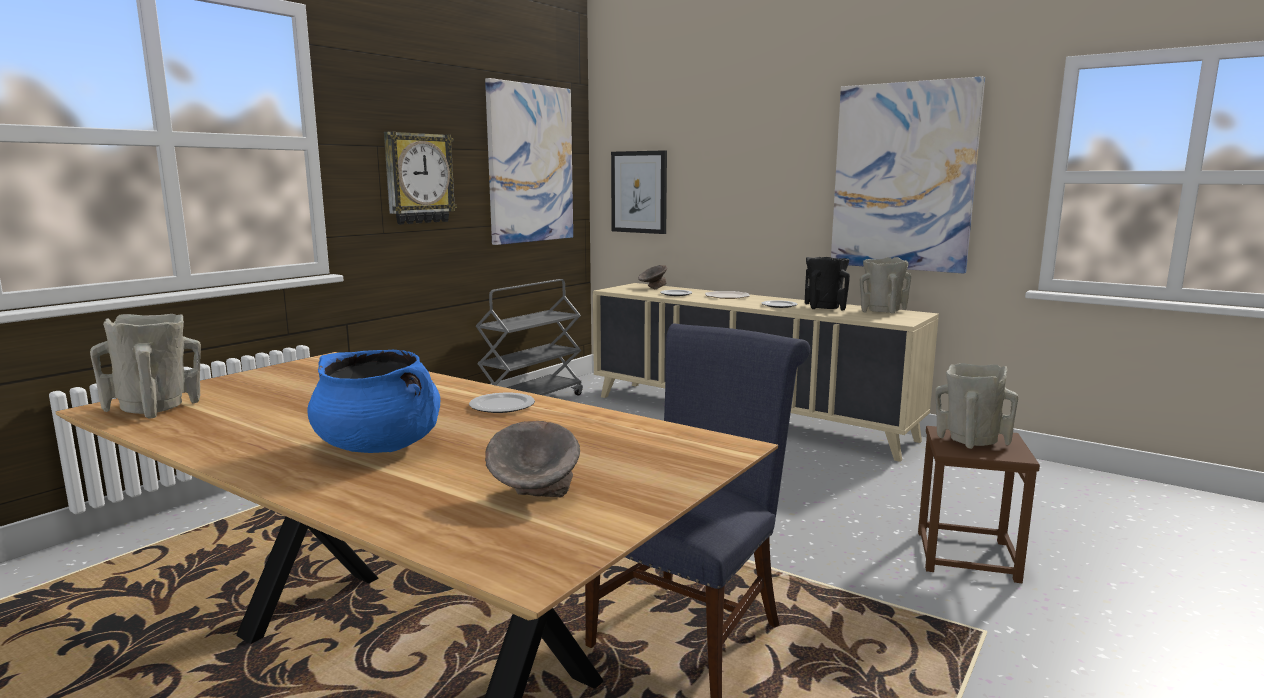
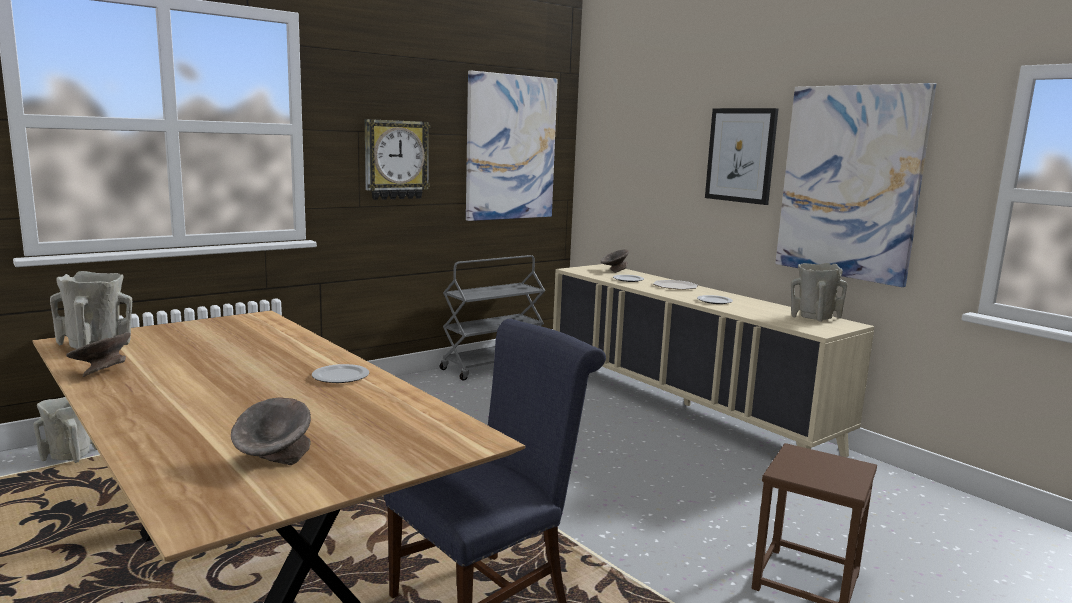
camera: 15 degrees right, 0 degrees up
blue cooking pot [307,350,440,453] -> none
picture [611,150,667,234] -> picture moved to [705,108,778,205]
black vase [805,257,850,310] -> none
beige vase [935,363,1018,449] -> beige vase moved to [33,397,97,463]
none -> grey bowl [66,332,131,377]

